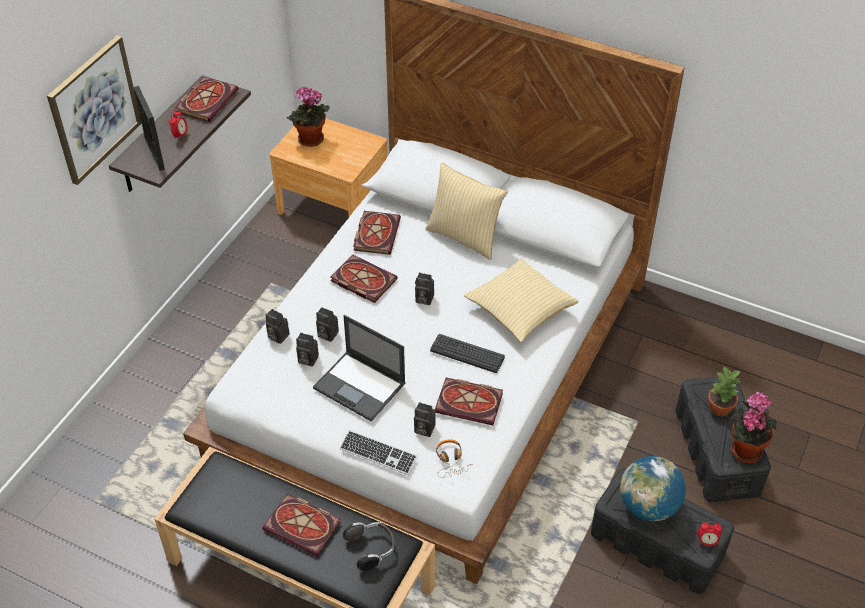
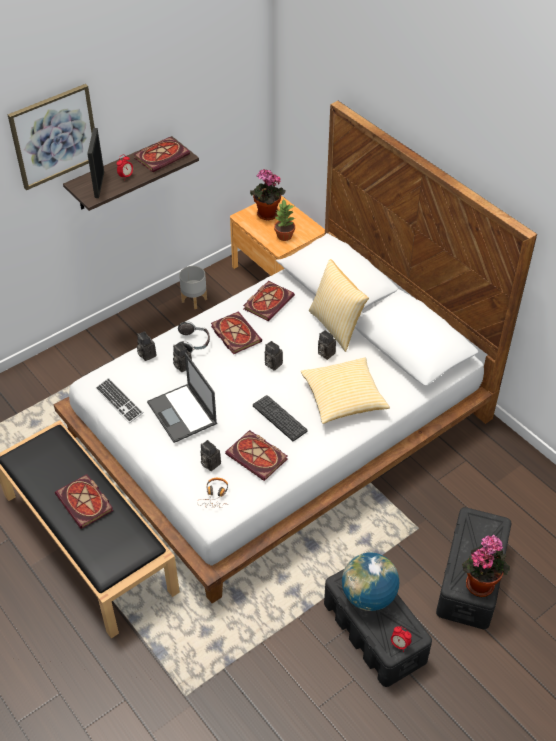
camera: 25 degrees right, 0 degrees up
camera [296,333,319,367] -> camera moved to [318,330,336,360]
keyboard [340,430,418,475] -> keyboard moved to [96,378,144,423]
headphones [343,522,394,571] -> headphones moved to [177,321,210,353]
potted plant [708,366,740,416] -> potted plant moved to [274,199,295,241]
none -> grey planter [179,266,207,309]

